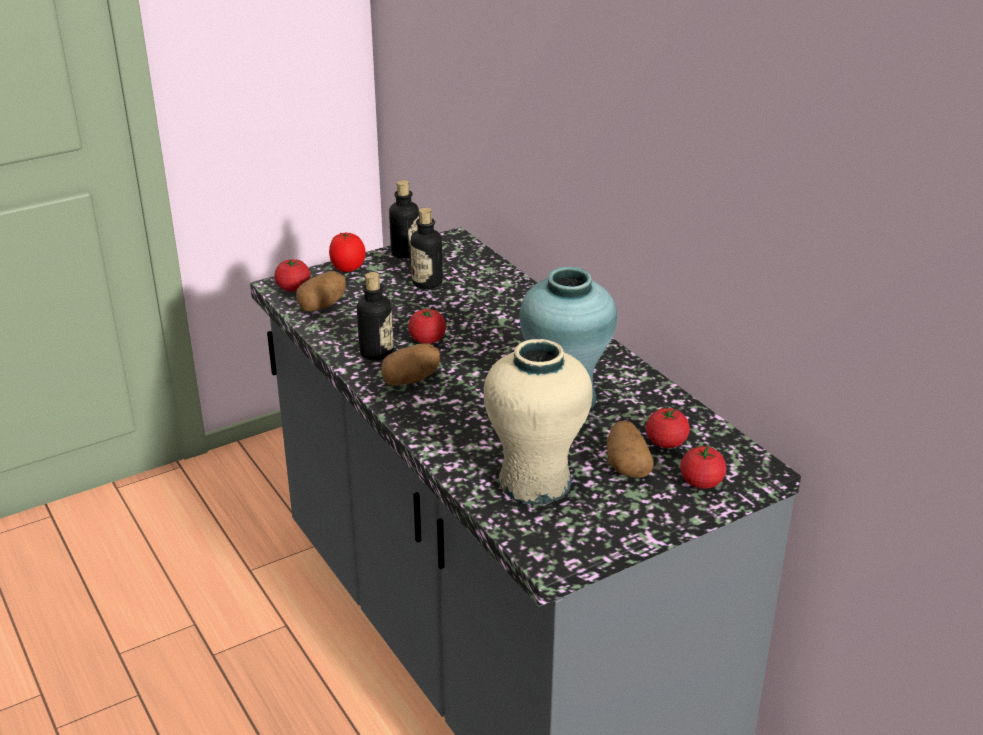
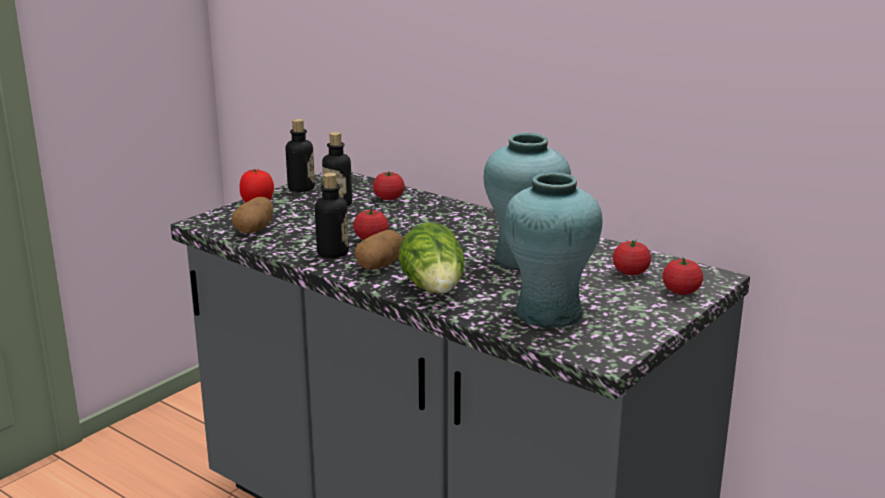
camera: 20 degrees left, 10 degrees down
tomato [274,259,310,292] -> tomato moved to [373,171,405,200]
beige vase [484,339,593,505] -> turquoise vase [504,172,602,328]
potato [607,421,654,478] -> none
none -> lettuce [399,223,465,294]

